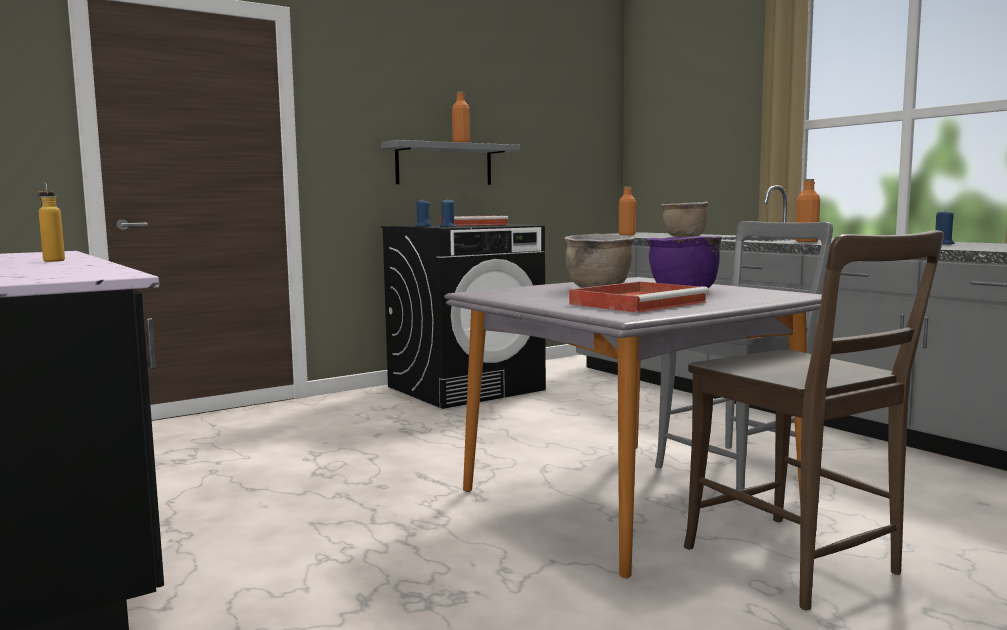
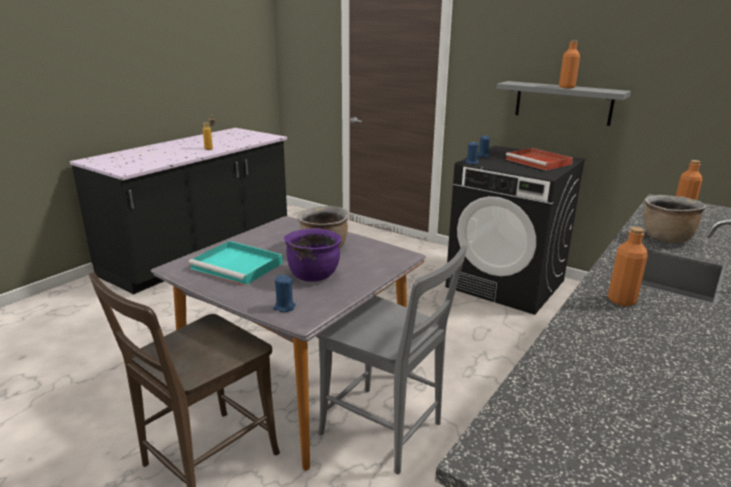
camera: 70 degrees right, 15 degrees up
red tray [569,281,709,313] -> turquoise tray [188,241,283,286]
blue candle [935,210,954,245] -> blue candle moved to [273,275,296,312]

